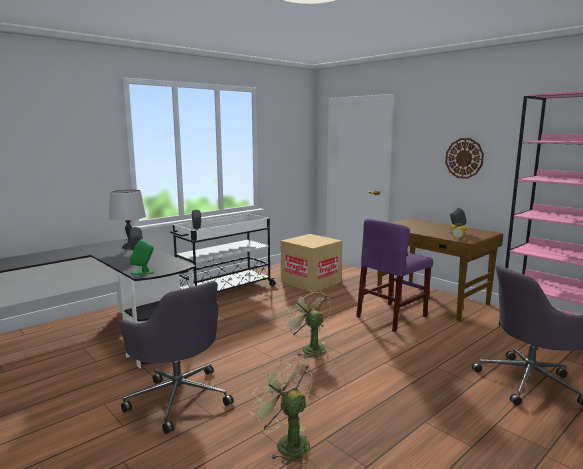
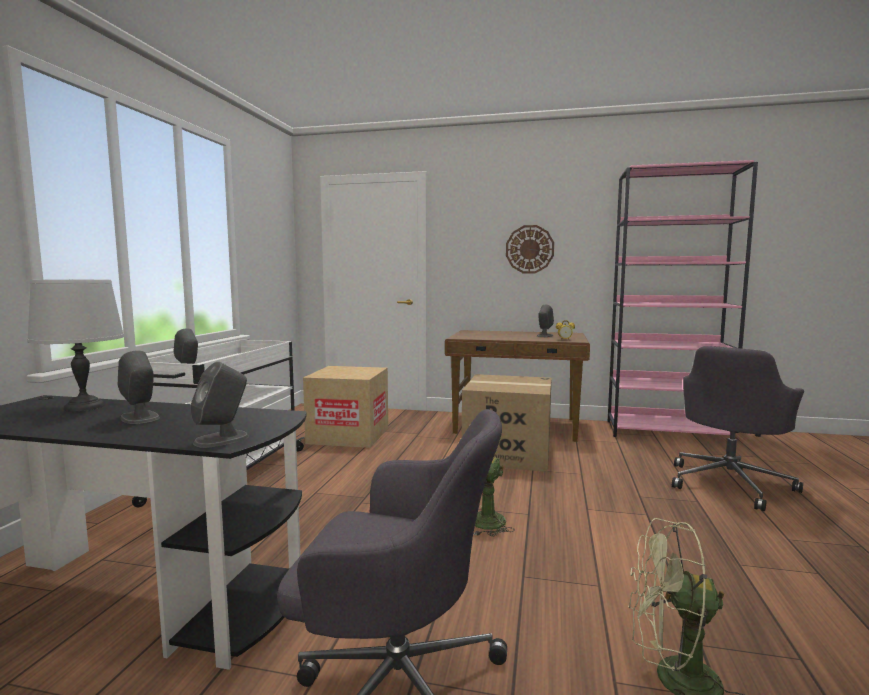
camera: 35 degrees left, 5 degrees down
green speaker [130,239,154,275] -> grey speaker [191,362,249,448]
purple chair [356,219,433,332] -> cardboard box [462,374,551,472]

